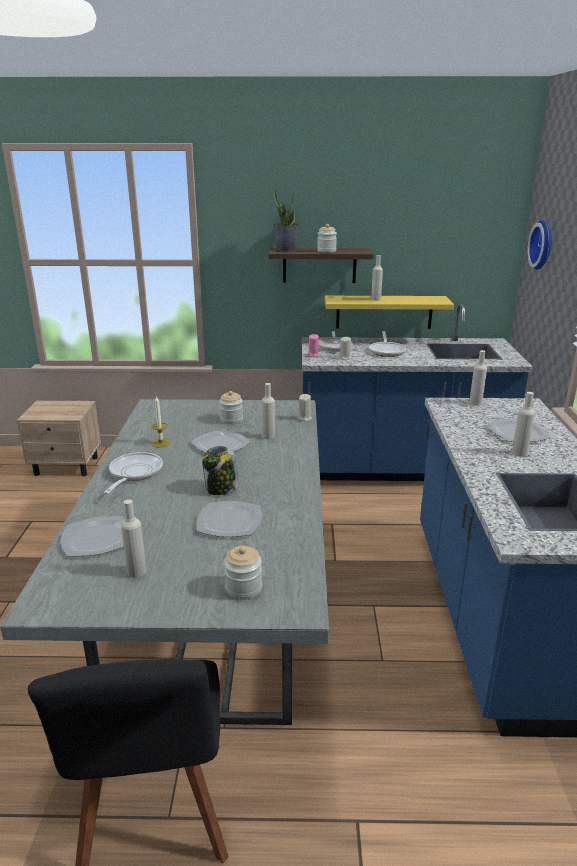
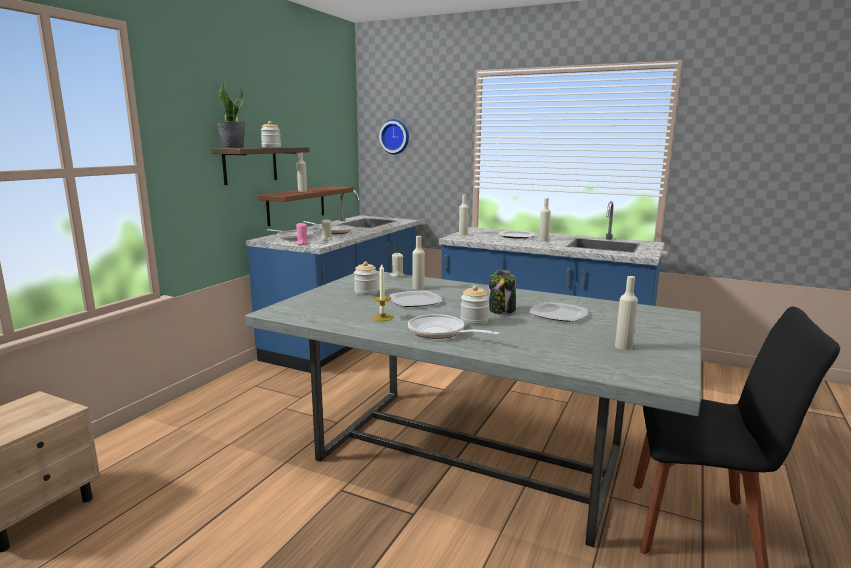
camera: 65 degrees left, 10 degrees down
plate [61,516,125,556] -> none
jar [224,546,262,600] -> jar moved to [461,285,489,326]
yellow shelf [325,296,454,329] -> brown shelf [257,186,354,226]

